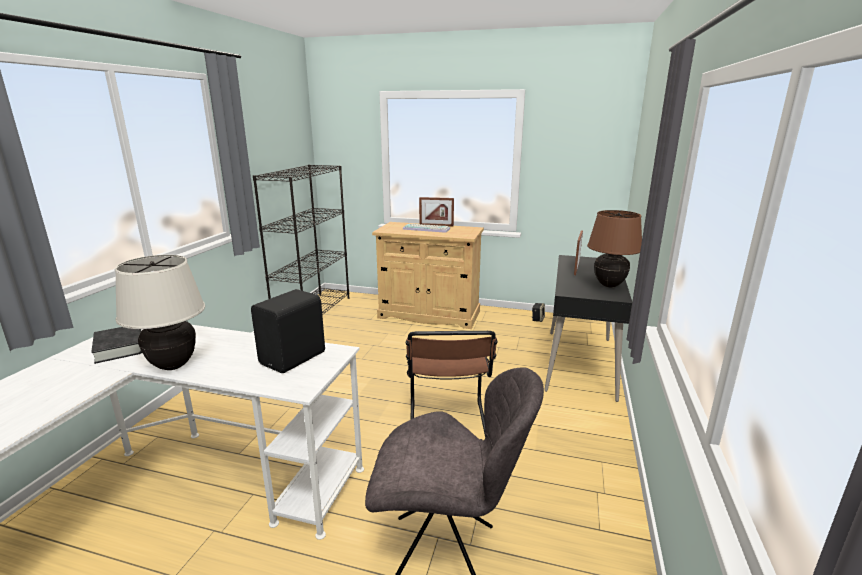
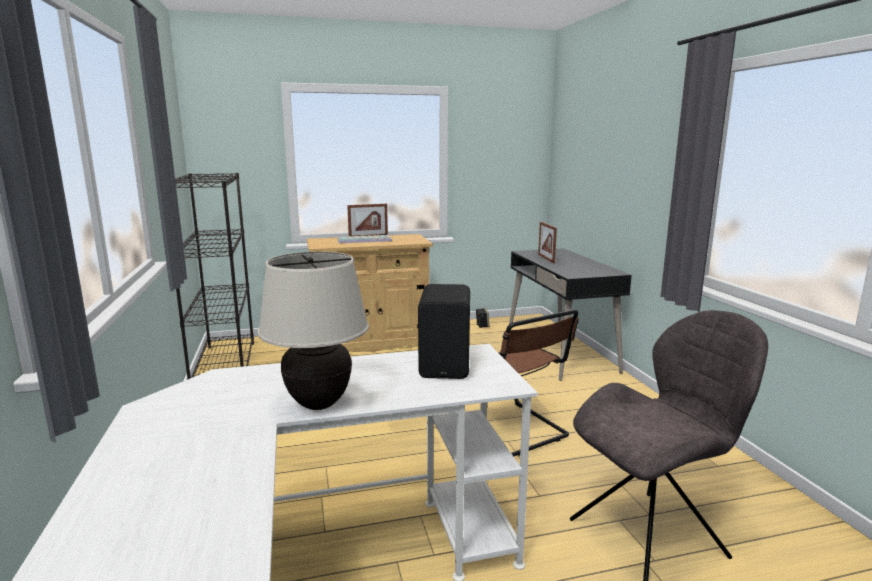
camera: 30 degrees left, 5 degrees down
black book [91,327,142,364] -> none
brown table lamp [587,210,642,287] -> none

